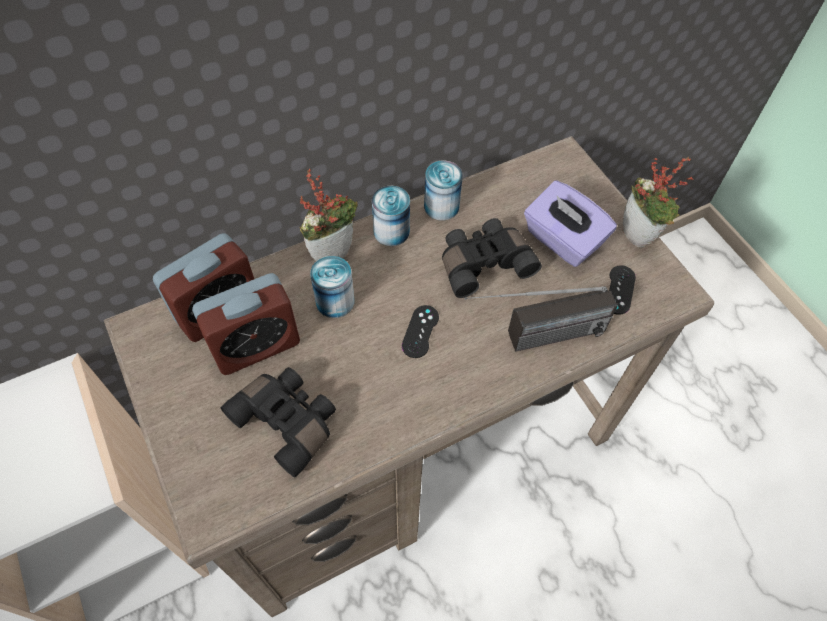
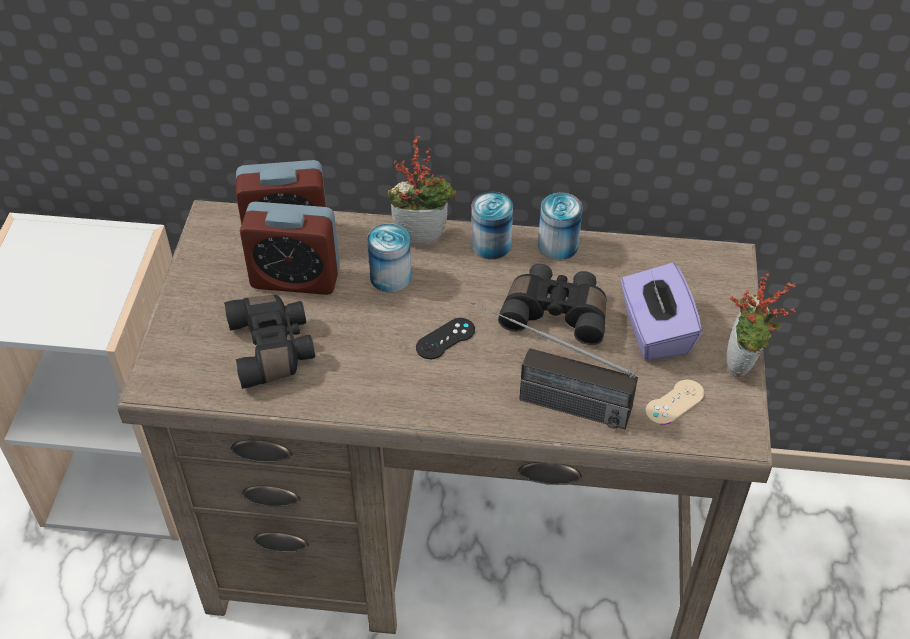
camera: 35 degrees right, 10 degrees down
black game controller [609,265,636,315] -> beige game controller [645,380,705,425]

